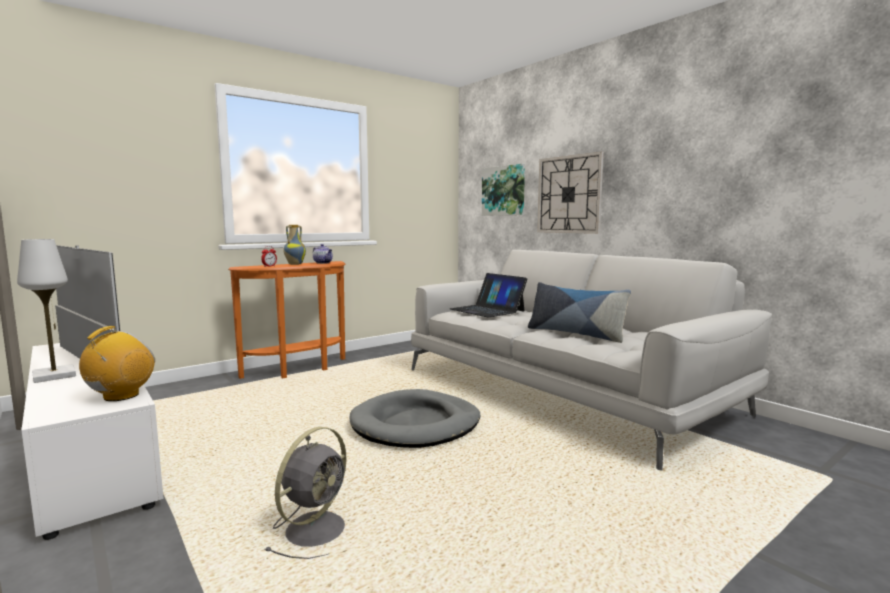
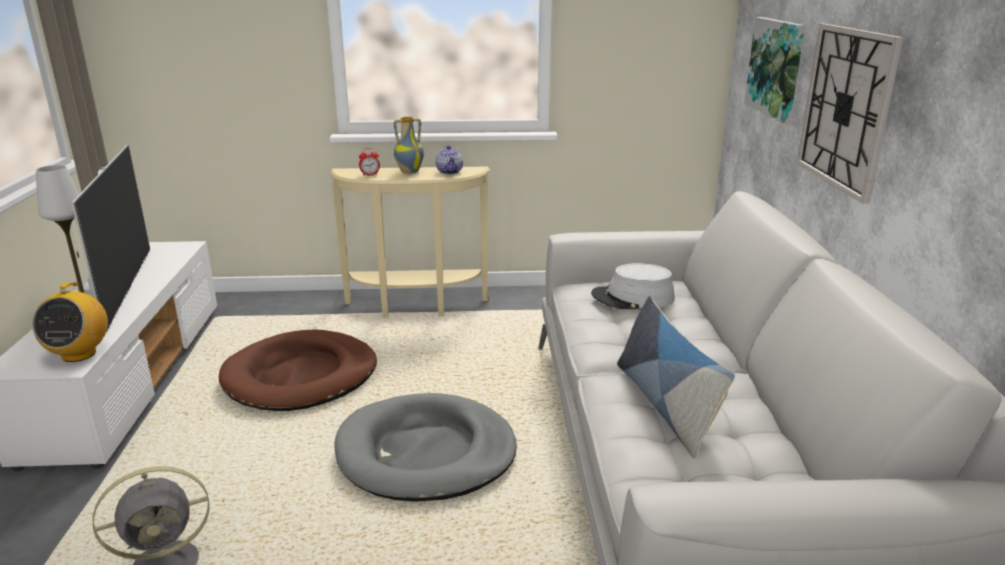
camera: 35 degrees right, 15 degrees up
radio [79,326,155,401] -> radio turned 120 degrees clockwise [32,282,108,362]
orange console table [228,261,345,379] -> beige console table [330,167,490,318]
laptop [450,273,527,317] -> grey hat [591,263,675,309]
none -> brown dog bed [219,330,377,411]

